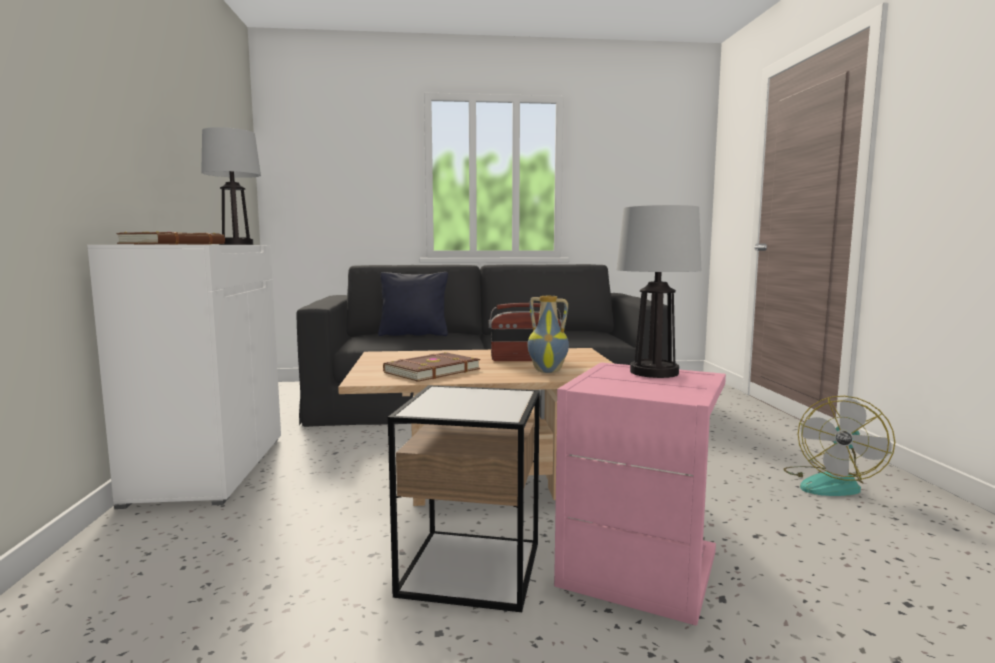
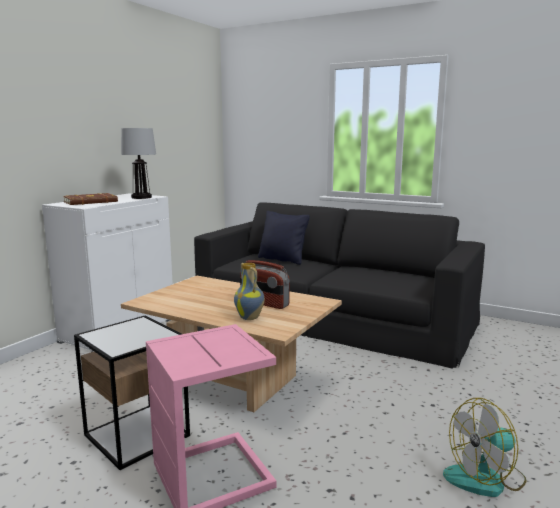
camera: 35 degrees right, 5 degrees up
brown book [383,352,480,382] -> none
table lamp [616,205,701,378] -> none

